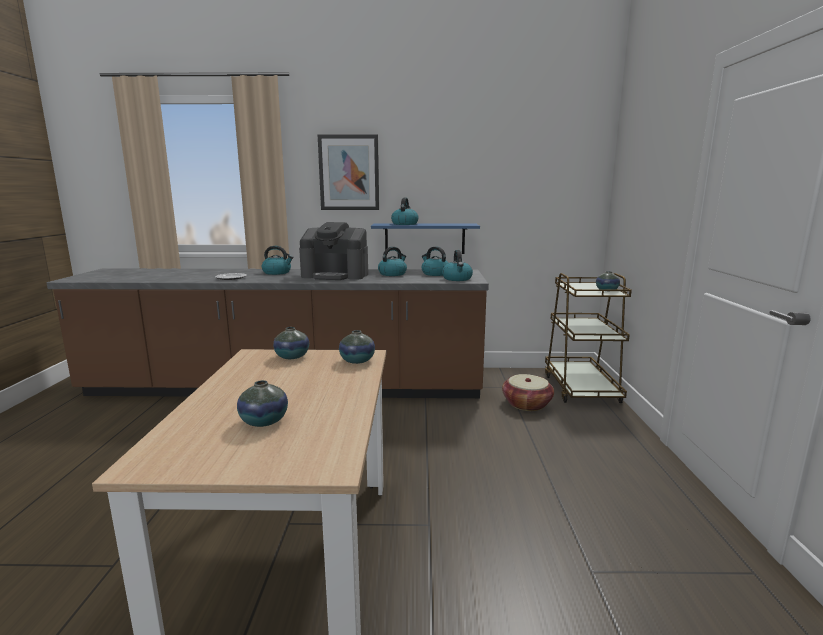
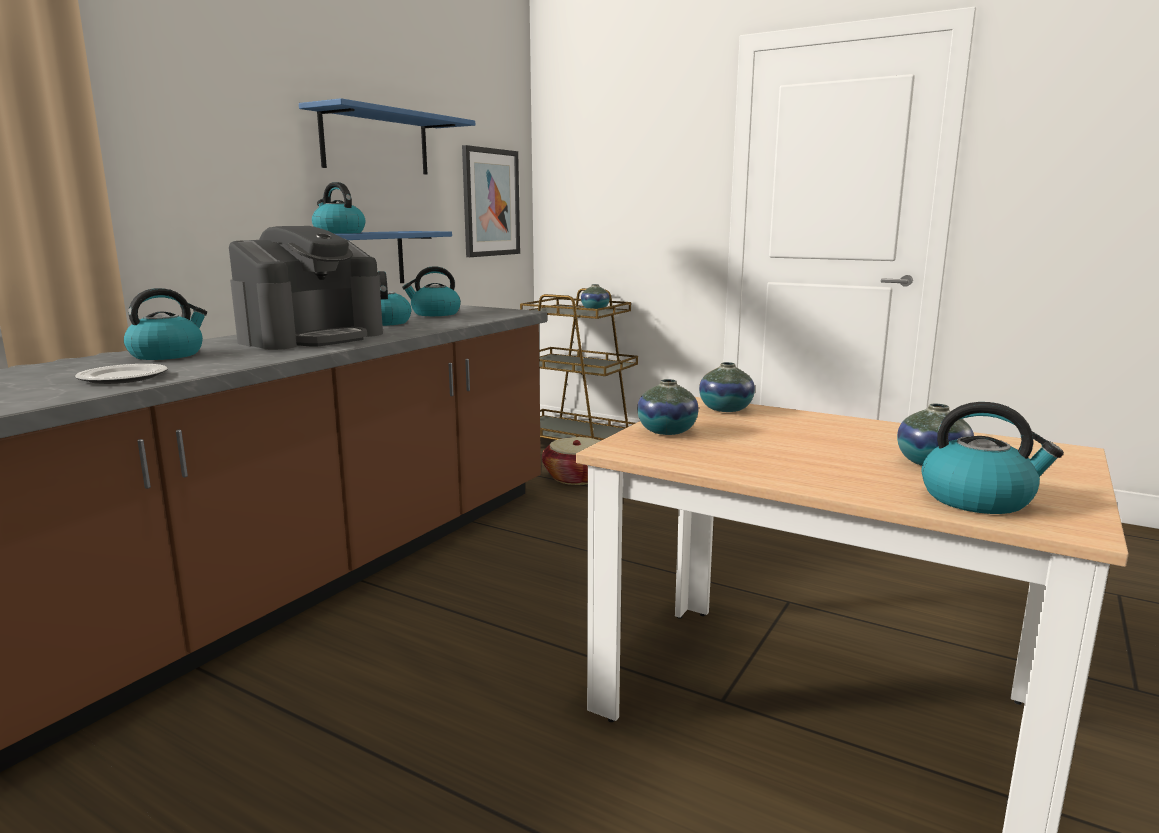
camera: 60 degrees left, 0 degrees up
picture [318,134,379,210] -> picture moved to [462,145,520,257]
kettle [442,250,473,281] -> kettle moved to [922,402,1064,514]
none -> blue shelf [299,98,475,175]

